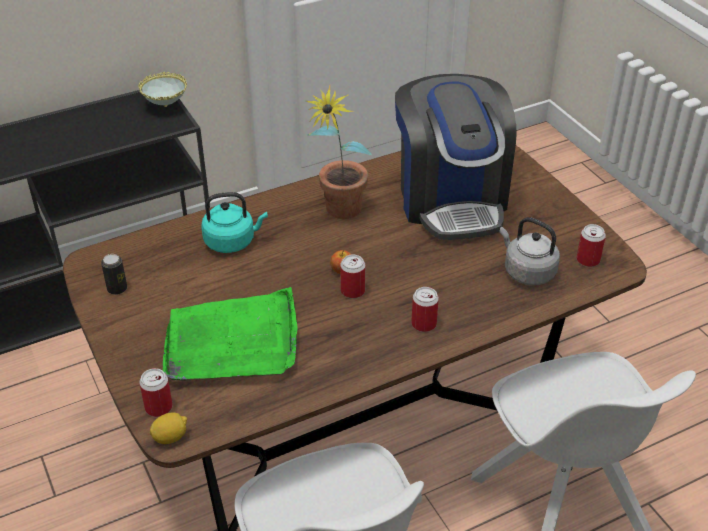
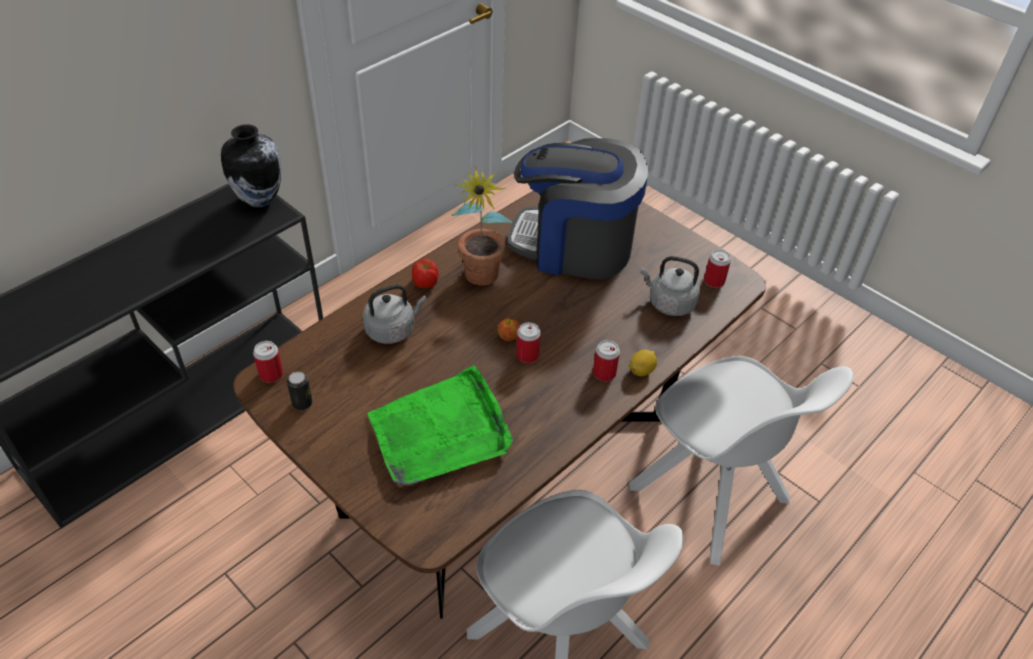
camera: 20 degrees left, 5 degrees up
bowl [138,72,187,107] -> vase [221,124,281,207]
can [139,368,173,417] -> can moved to [253,341,283,383]
lemon [150,412,187,444] -> lemon moved to [630,350,657,376]
turquoise kettle [201,192,268,253] -> grey kettle [363,284,427,344]
coffee machine [395,74,517,240] -> coffee machine turned 135 degrees clockwise [508,138,648,279]
none -> tomato [412,259,439,288]

